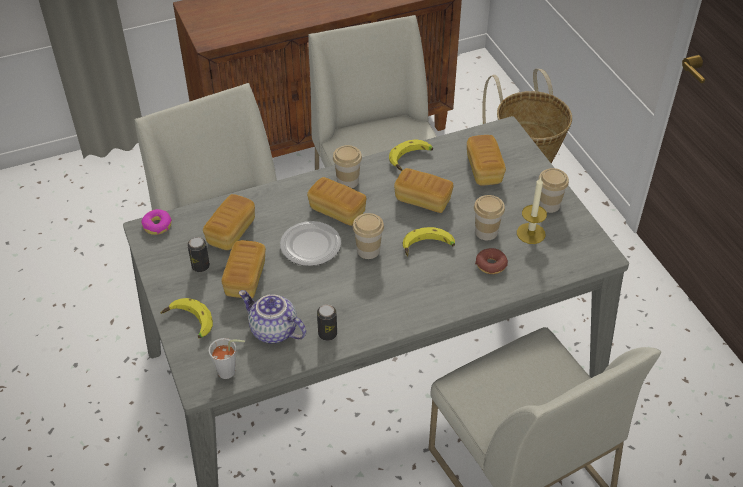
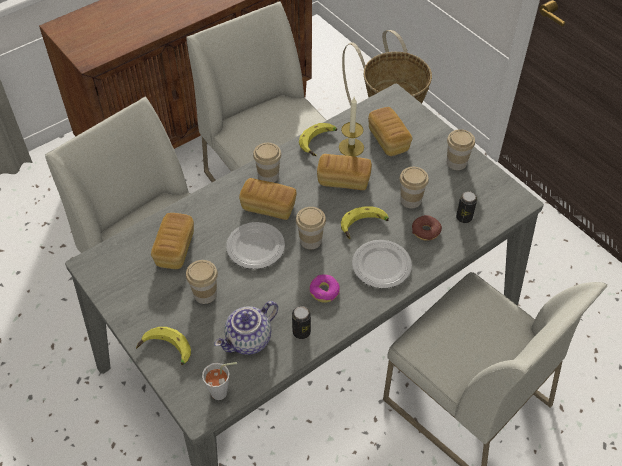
camera: 15 degrees left, 5 degrees up
donut [141,209,172,235] -> donut moved to [309,275,340,303]
can [187,237,210,272] -> can moved to [456,191,477,223]
bread [221,240,266,298] -> cup [186,260,218,304]
teapot [239,290,306,343] -> teapot turned 60 degrees counterclockwise [214,301,278,355]
candle [517,177,547,244] -> candle moved to [339,97,364,157]
none -> plate [352,240,412,288]

